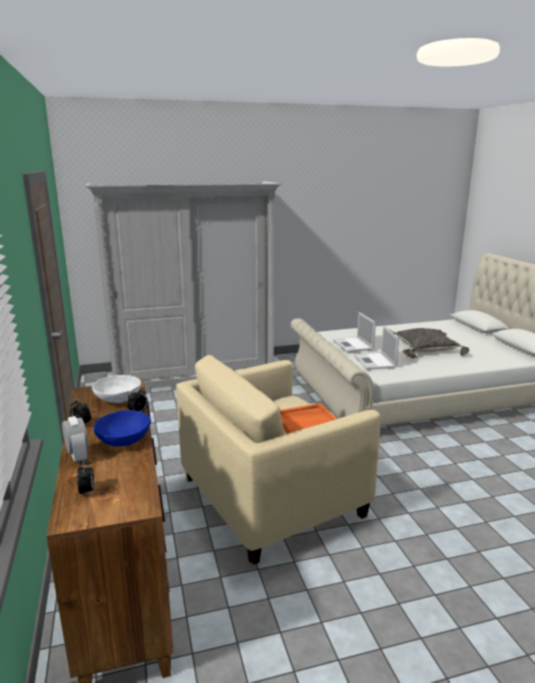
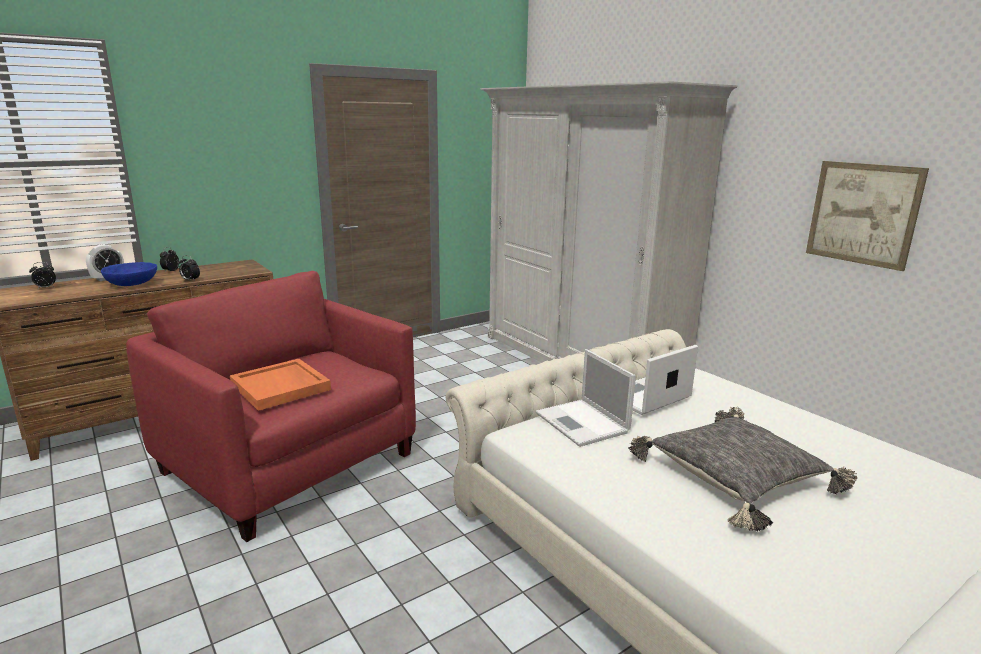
camera: 70 degrees right, 0 degrees up
white bowl [92,375,141,403] -> none
beige armchair [176,355,380,565] -> red armchair [126,271,416,542]
laptop [354,326,399,370] -> laptop turned 90 degrees counterclockwise [536,349,636,447]
none -> picture [806,161,929,271]

